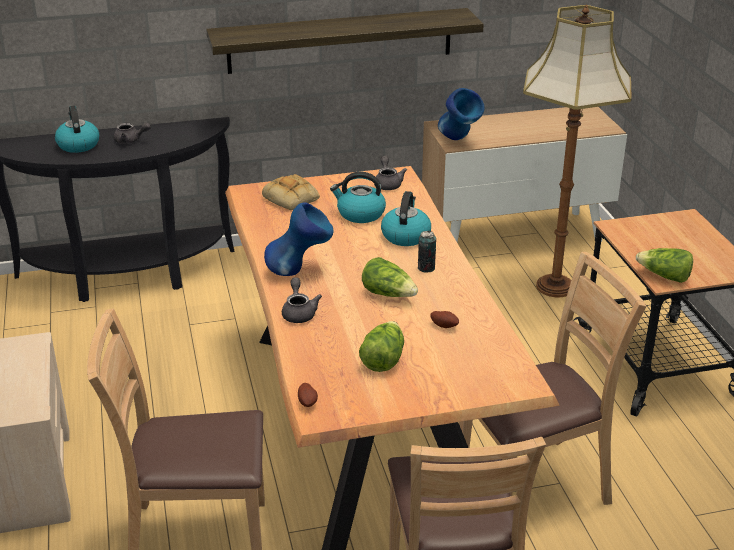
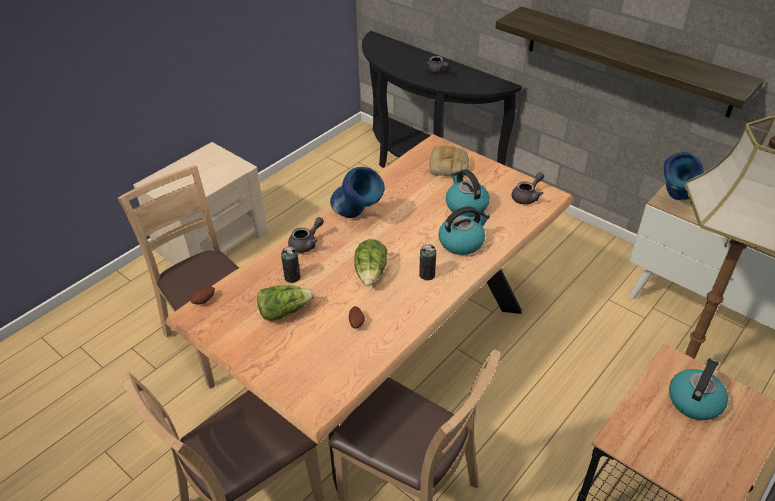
camera: 55 degrees right, 10 degrees up
kettle [55,105,99,153] -> kettle moved to [669,358,728,420]
lettuce [636,248,693,283] -> none
none -> can [281,247,301,283]

